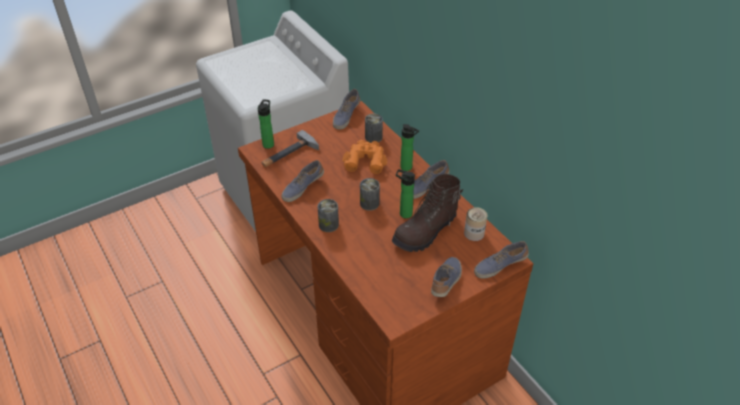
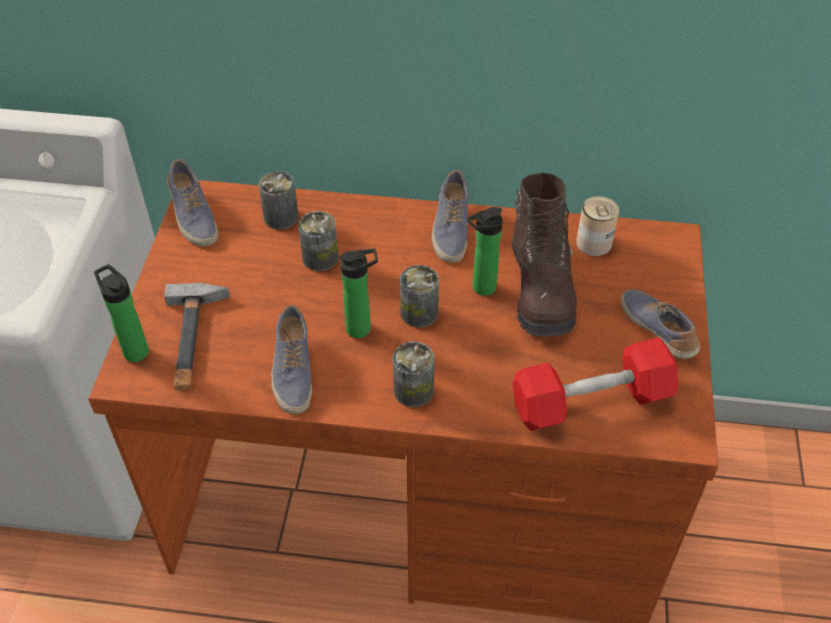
camera: 50 degrees left, 5 degrees up
orange binoculars [342,140,387,174] -> can [298,211,338,271]
bottle [400,124,419,171] -> bottle moved to [339,248,378,338]
shoe [474,241,529,279] -> none
none -> red dumbbell [513,337,678,431]

